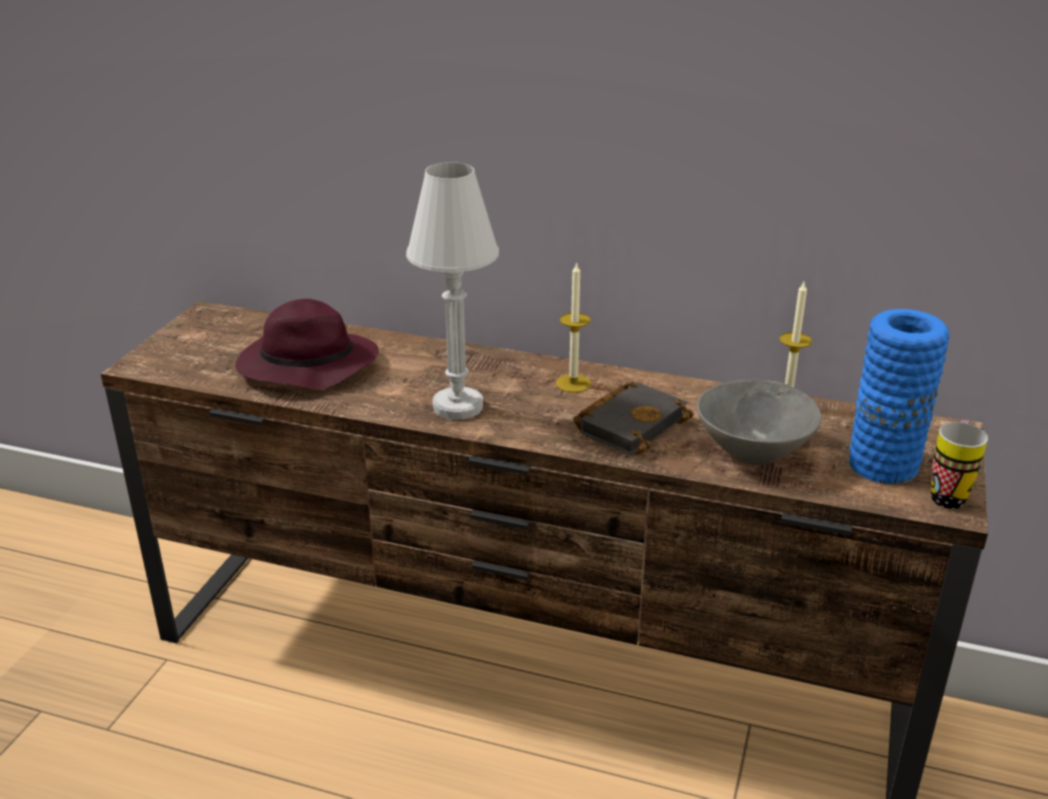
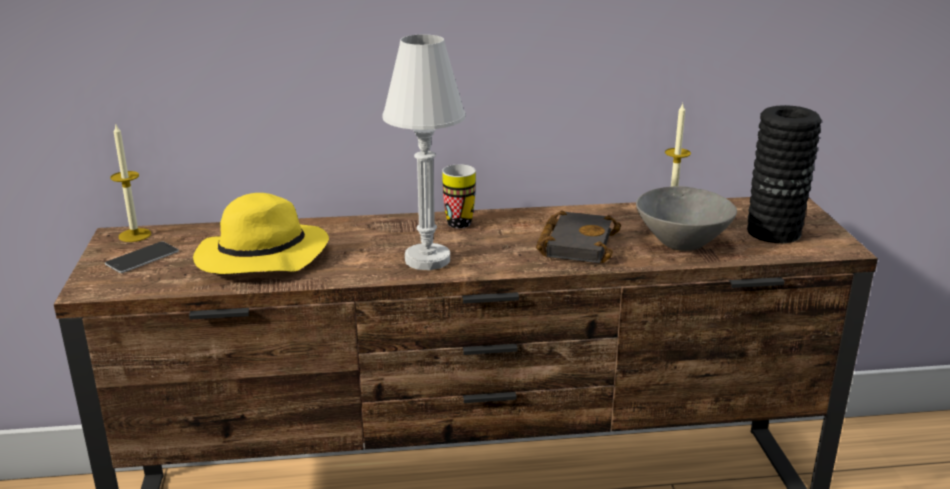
camera: 25 degrees left, 5 degrees down
purple hat [235,299,379,390] -> yellow hat [193,193,329,274]
candle [556,262,591,393] -> candle moved to [111,125,151,242]
blue vase [849,309,950,484] -> black vase [747,105,822,243]
mug [931,420,988,509] -> mug moved to [442,164,476,228]
none -> phone [105,242,179,273]

